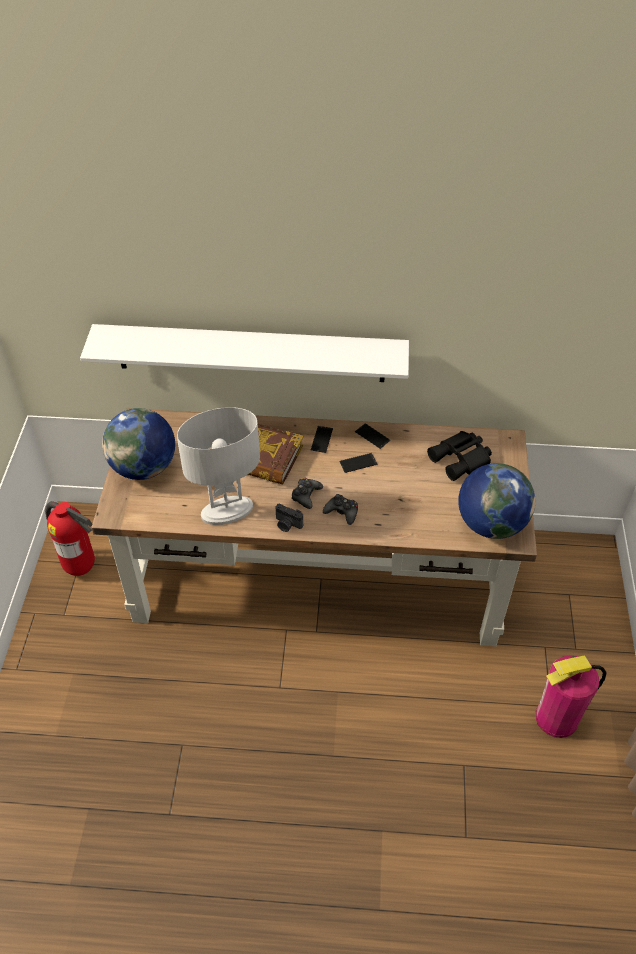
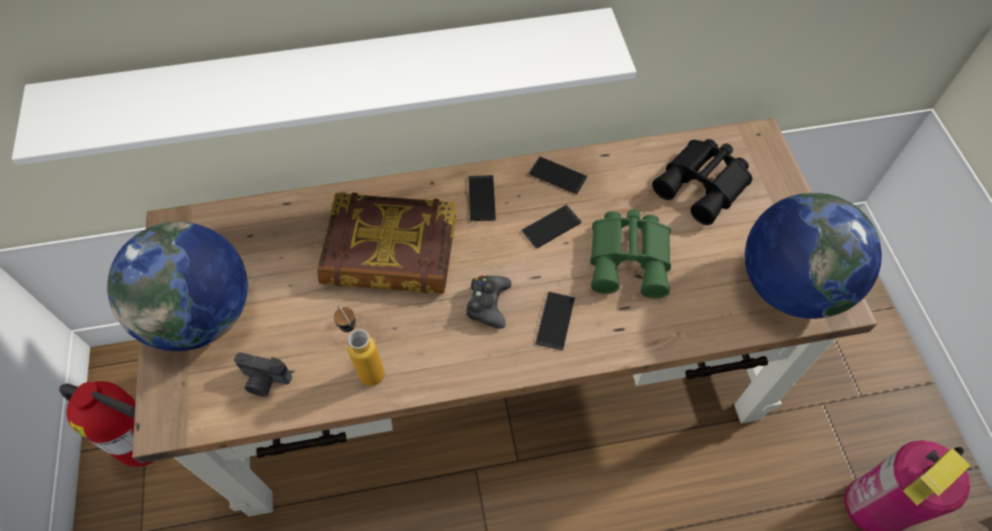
camera: 15 degrees left, 10 degrees up
white table lamp [177,407,260,525] -> bottle [334,305,384,386]
camera [276,504,303,532] -> camera moved to [234,352,292,397]
black game controller [323,494,358,525] -> phone [535,291,575,351]
none -> green binoculars [590,209,671,298]

